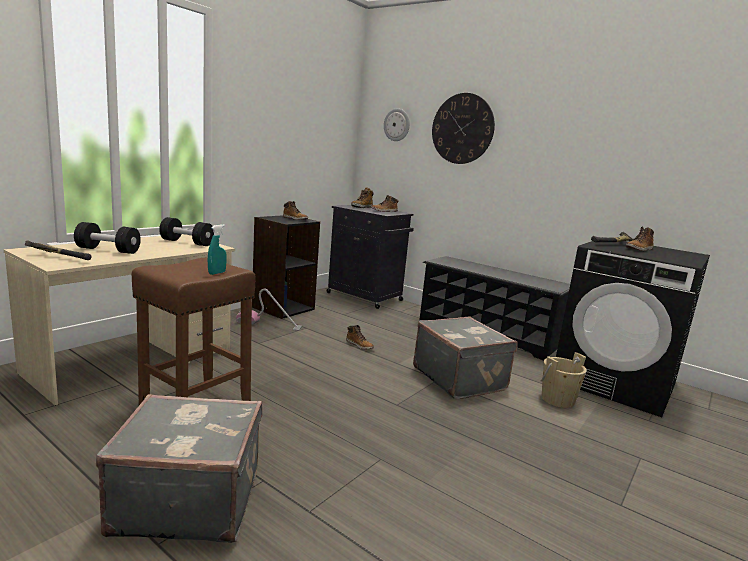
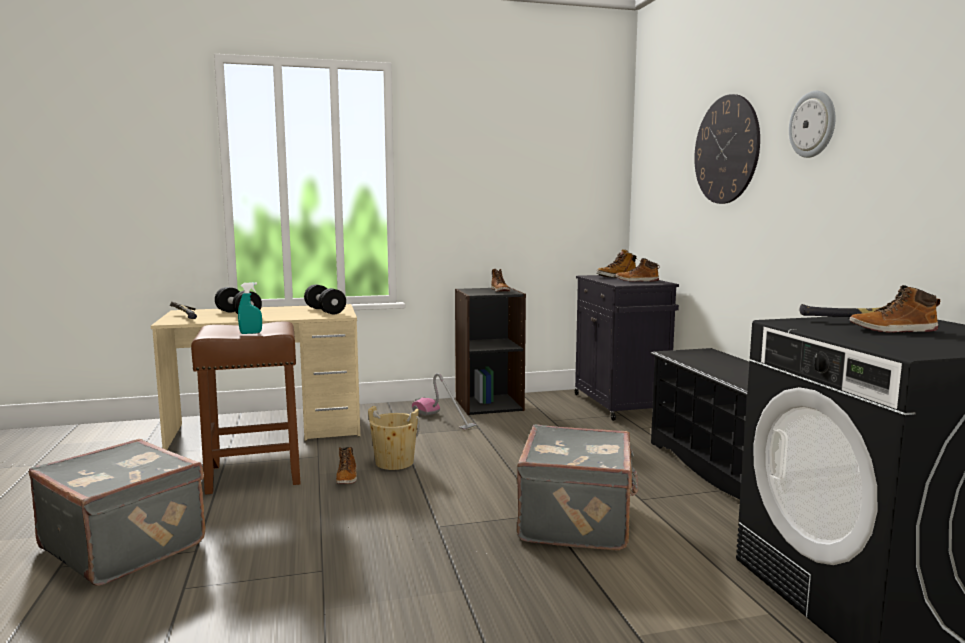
camera: 40 degrees right, 5 degrees down
boot [346,325,374,350] -> boot moved to [336,447,357,484]
wall clock [384,108,410,141] -> wall clock moved to [789,91,836,158]
beige bucket [540,352,587,408] -> beige bucket moved to [368,406,420,470]

